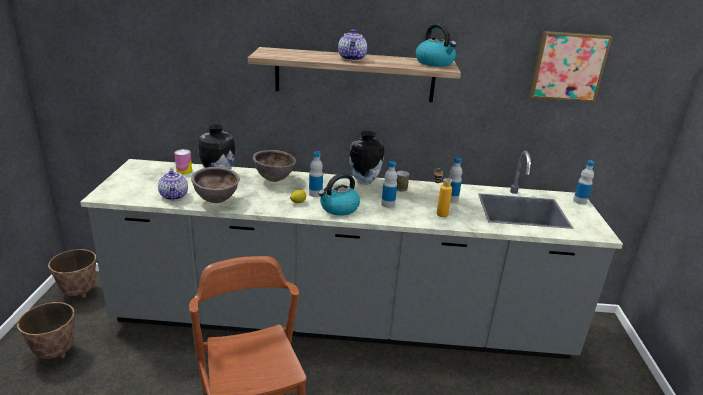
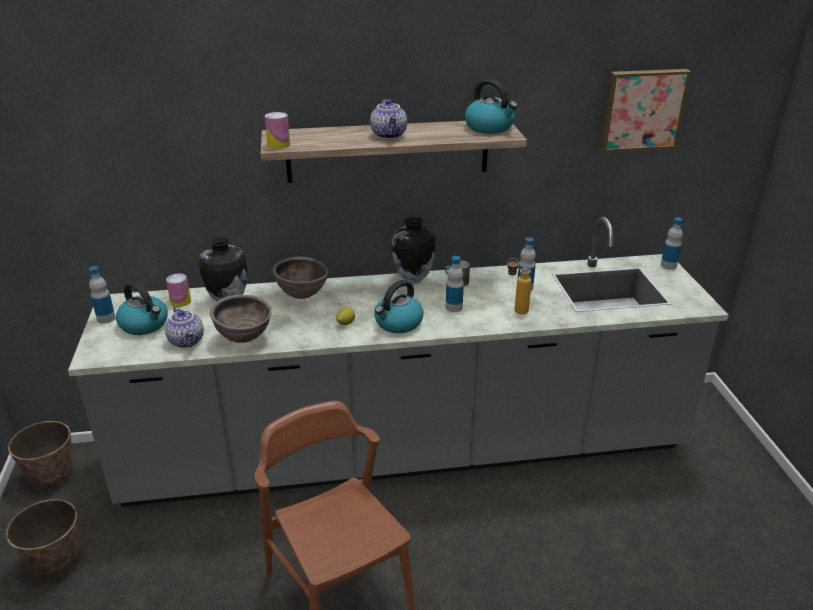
camera: 10 degrees left, 5 degrees up
bottle [309,151,323,197] -> bottle moved to [89,266,116,324]
none -> kettle [116,282,168,335]
none -> can [265,112,290,149]

